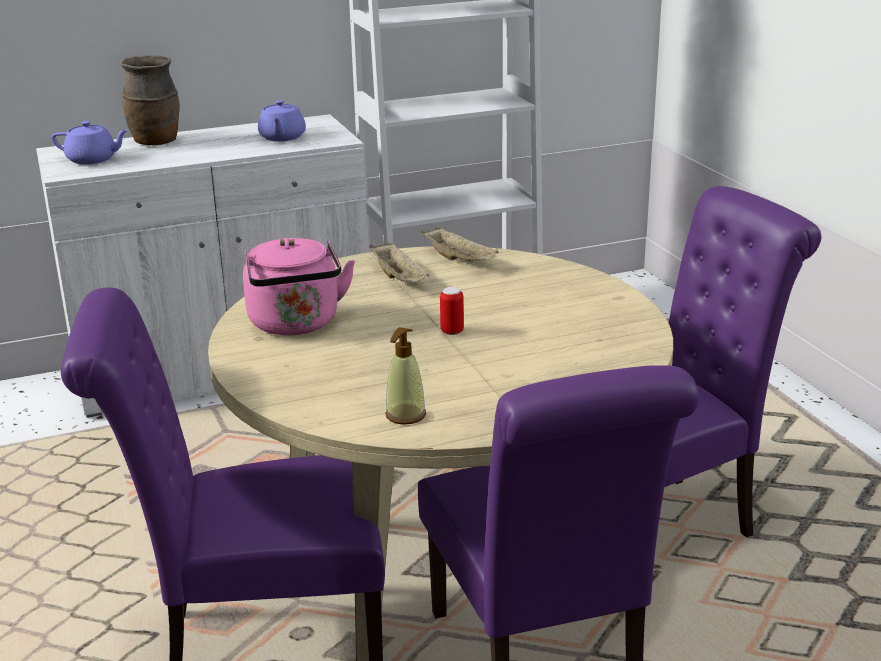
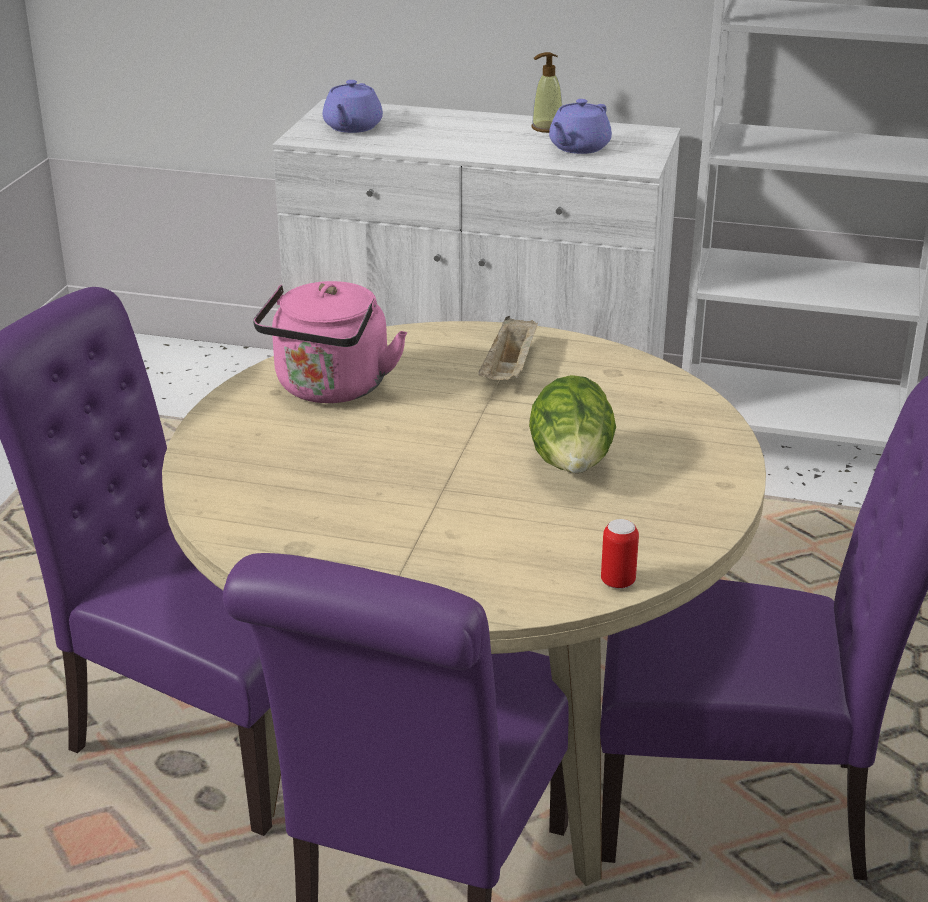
camera: 35 degrees right, 5 degrees up
purple teapot [51,121,129,165] -> purple teapot turned 60 degrees clockwise [323,80,383,133]
brown vase [120,55,180,145] -> none
soap dispenser [385,327,426,425] -> soap dispenser moved to [531,52,562,133]
beige tray [421,227,499,261] -> none
can [440,287,464,335] -> can moved to [601,519,639,589]
none -> lettuce [529,375,616,473]

